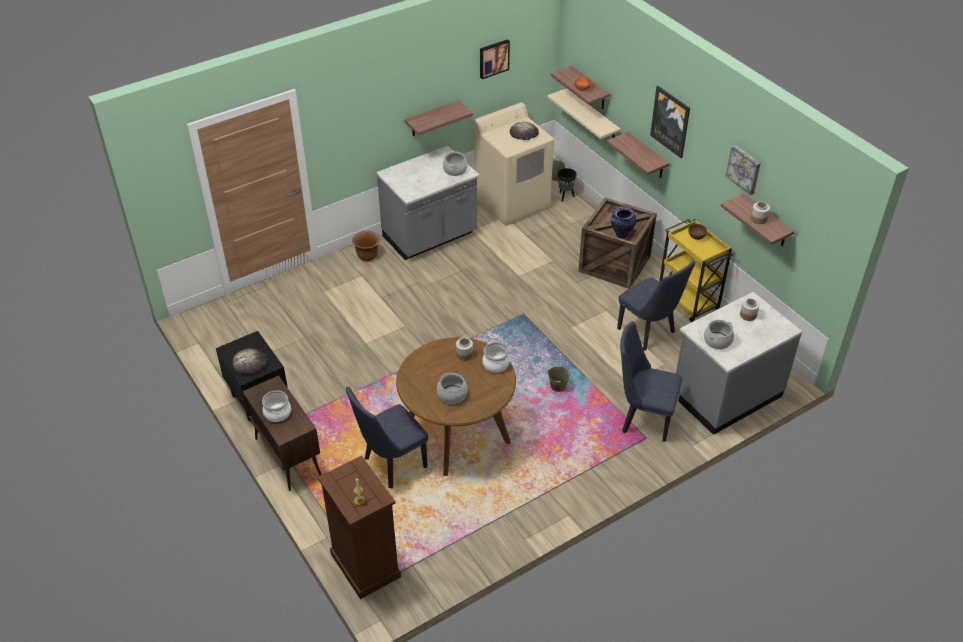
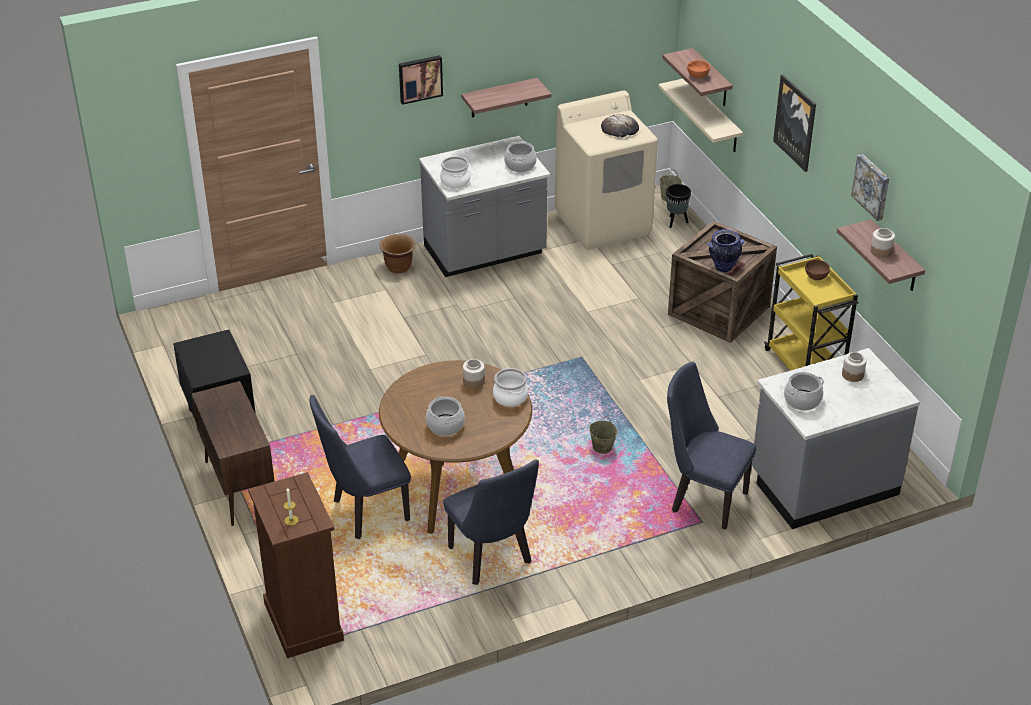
camera: 10 degrees right, 5 degrees down
bread [233,348,267,375] -> none
cooking pot [262,390,291,422] -> cooking pot moved to [440,156,471,188]
picture [480,39,510,79] -> picture moved to [399,55,443,105]
shelf [606,132,670,178] -> none
blue chair [617,260,695,351] -> blue chair moved to [443,459,539,585]

